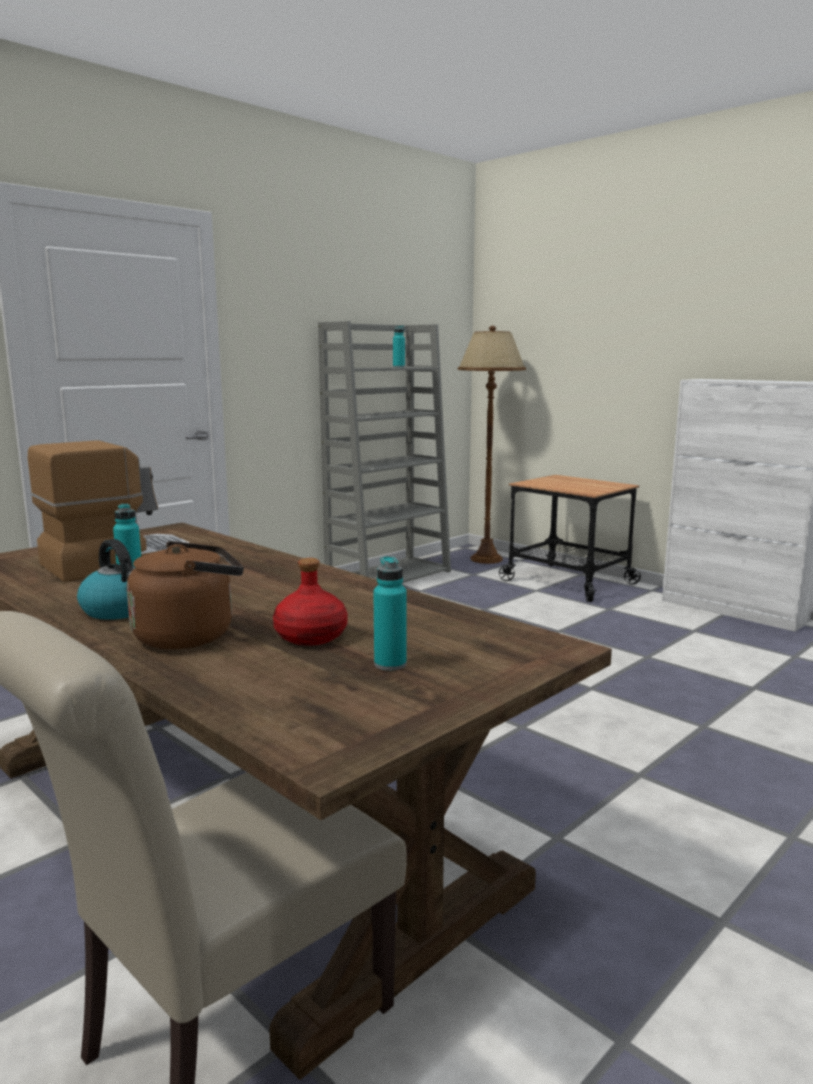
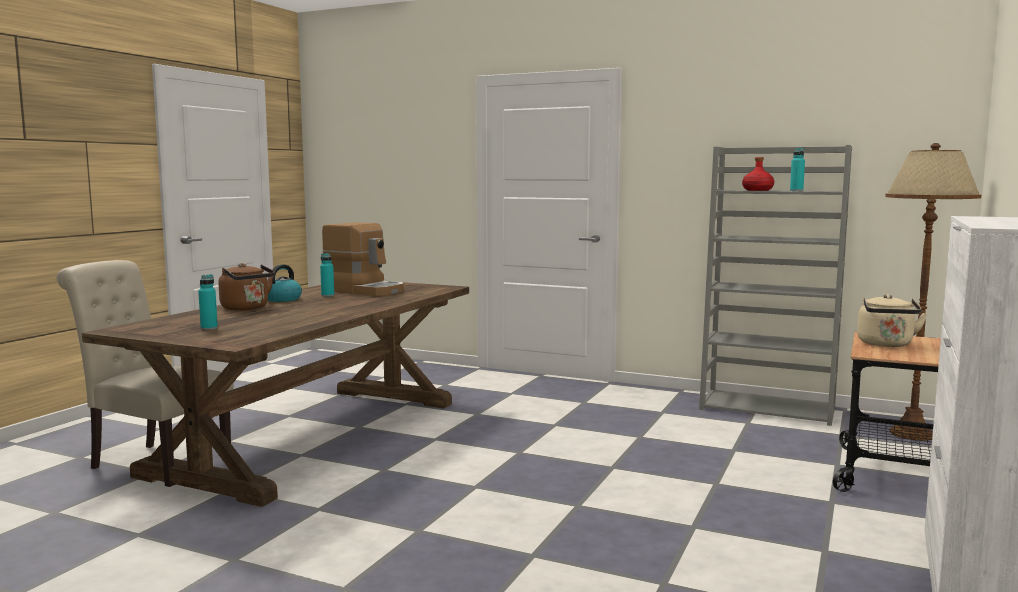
camera: 70 degrees right, 5 degrees down
red bottle [273,558,348,646] -> red bottle moved to [742,157,774,191]
none -> beige kettle [857,294,927,347]

